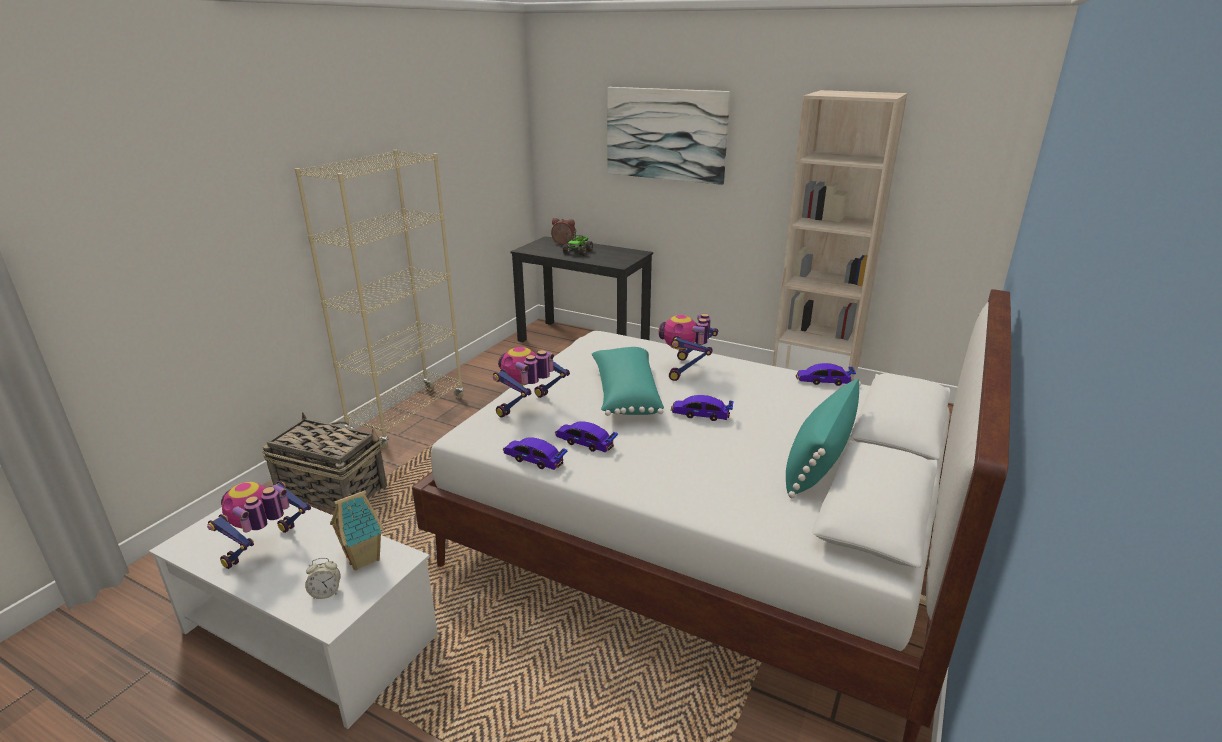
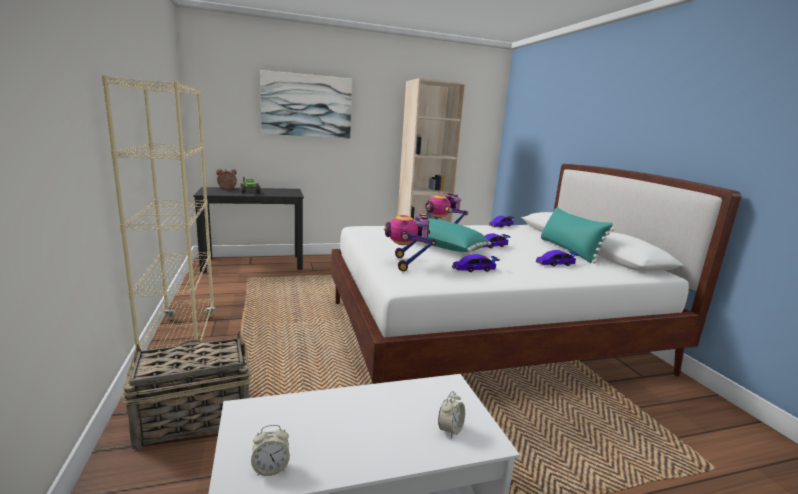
camera: 45 degrees left, 10 degrees down
toy robot [207,481,311,569] -> none
toy house [330,490,384,570] -> none
toy car [503,437,567,470] -> toy car moved to [536,250,579,267]
none -> alarm clock [251,425,290,476]

